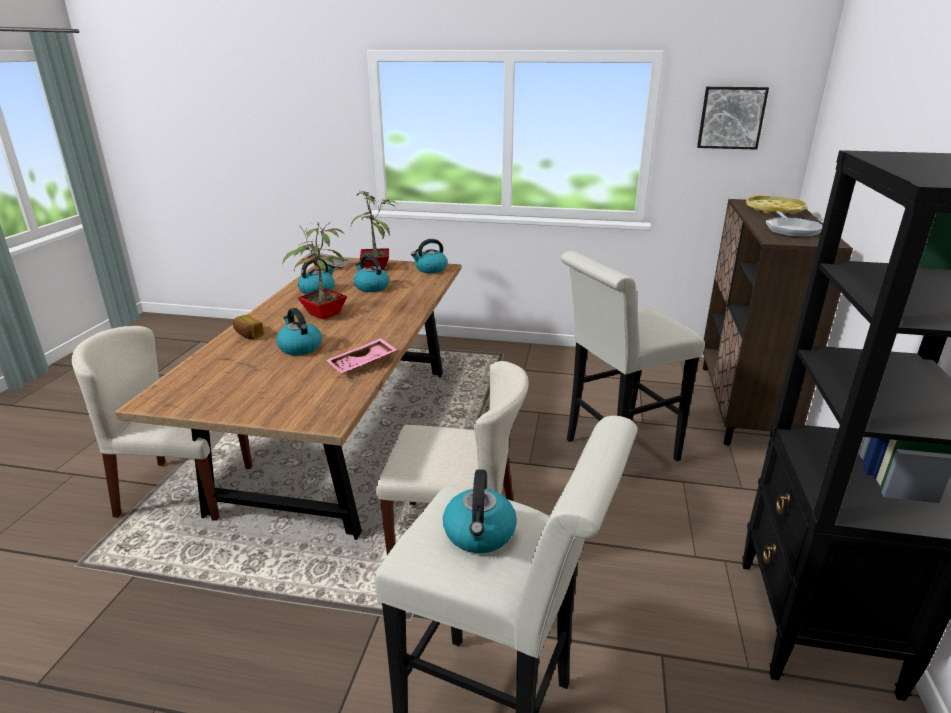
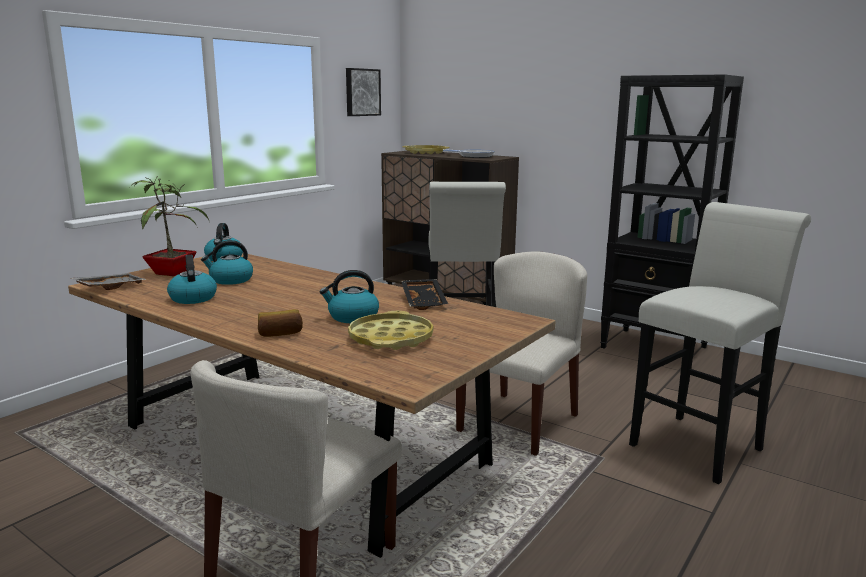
camera: 65 degrees left, 10 degrees down
potted plant [282,222,347,320] -> none
pink tray [326,338,397,373] -> black tray [401,279,448,310]
kettle [443,469,517,553] -> none
none -> yellow tray [348,311,433,350]

